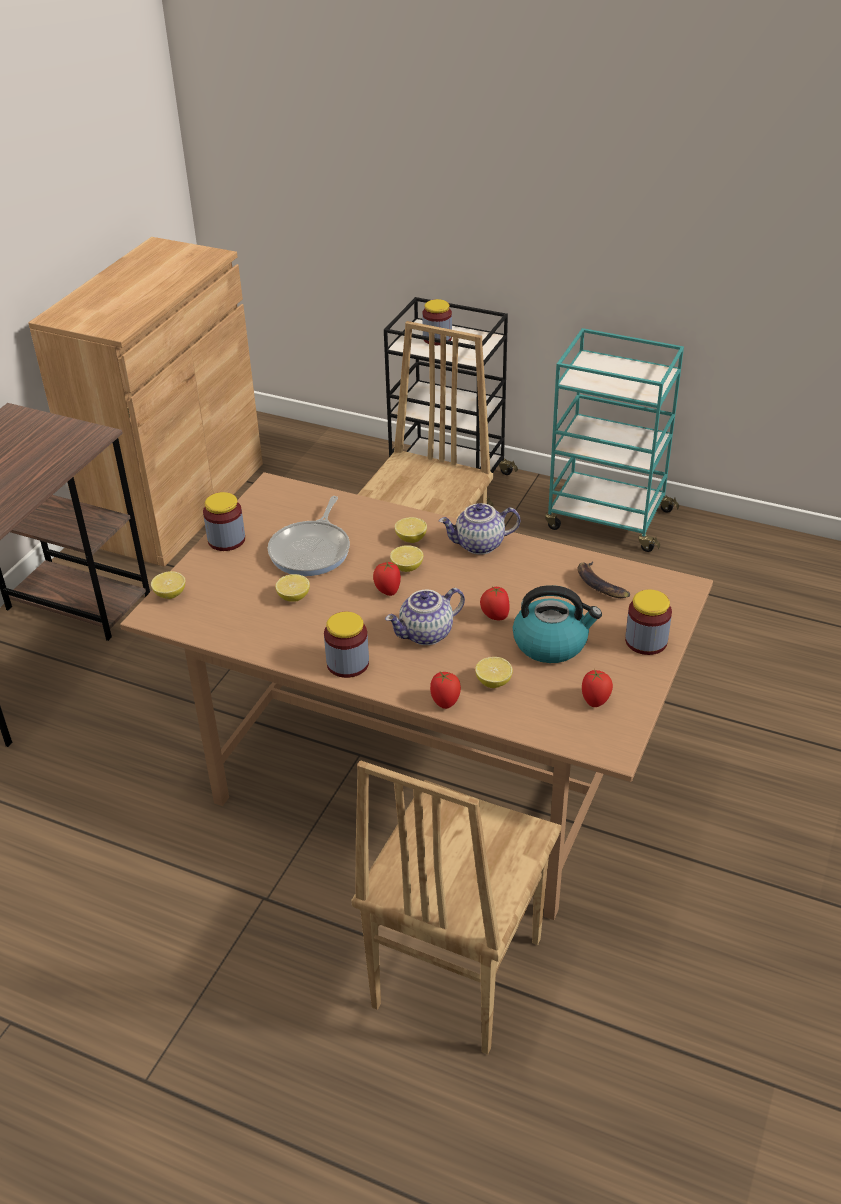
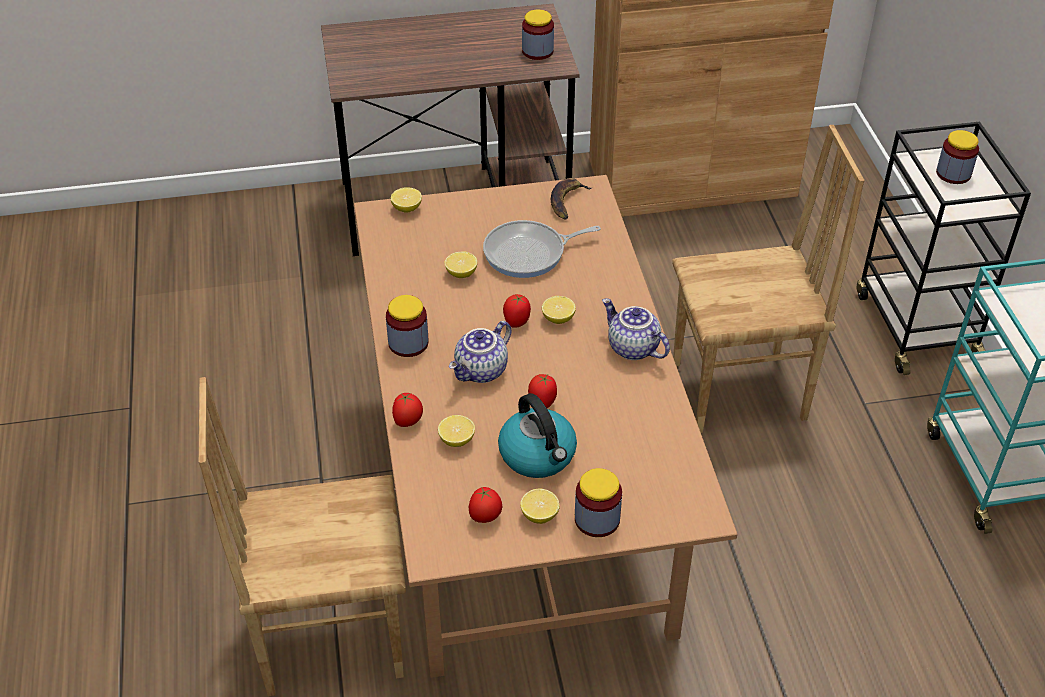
camera: 55 degrees right, 5 degrees up
jar [203,492,245,551] -> jar moved to [522,9,554,60]
teapot [385,588,465,645] -> teapot turned 75 degrees counterclockwise [449,321,511,383]
lemon [395,517,427,543] -> lemon moved to [520,489,559,524]
banana [577,561,630,598] -> banana moved to [551,178,593,220]

